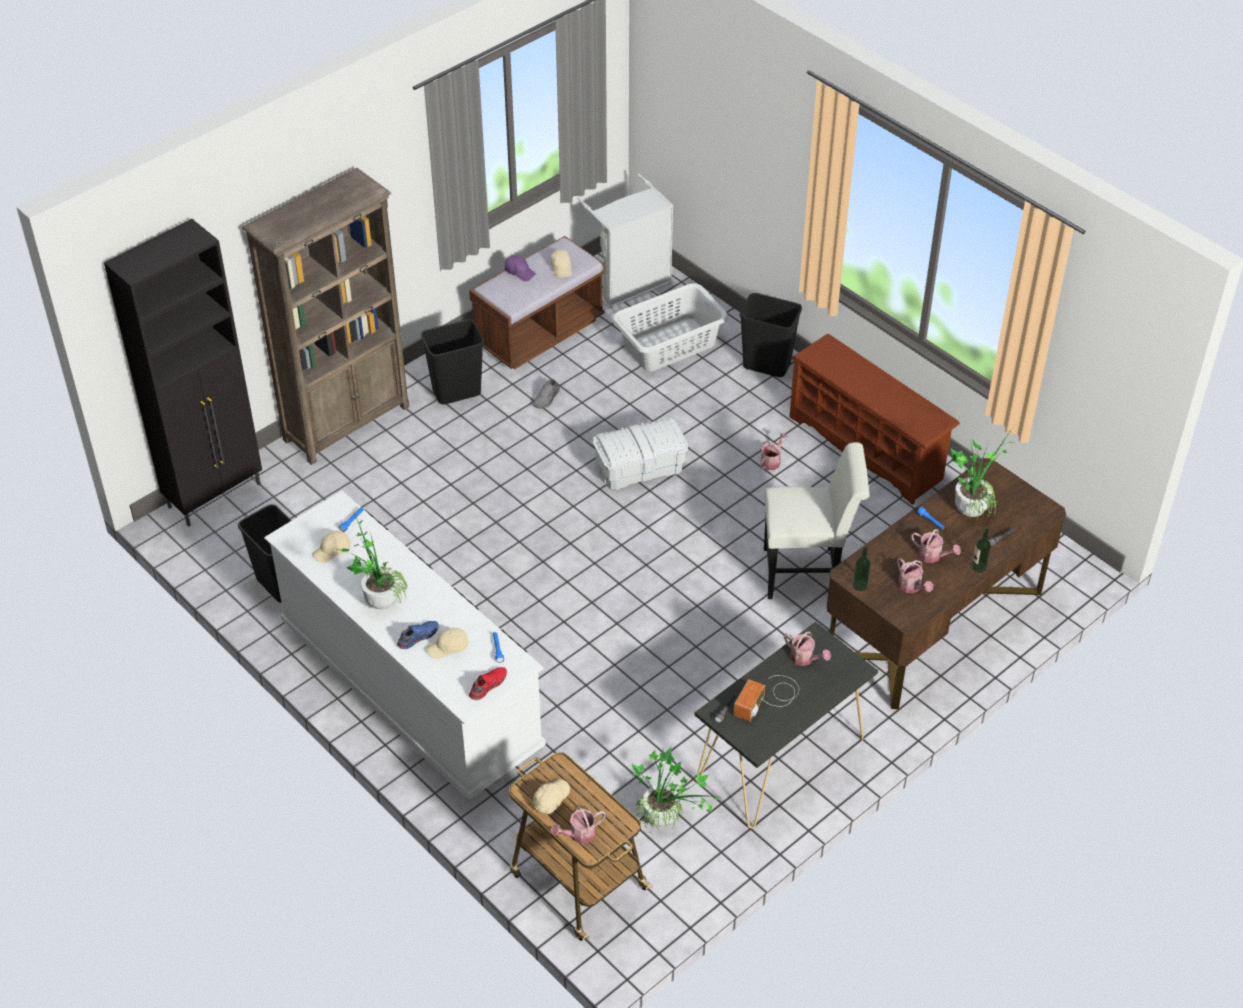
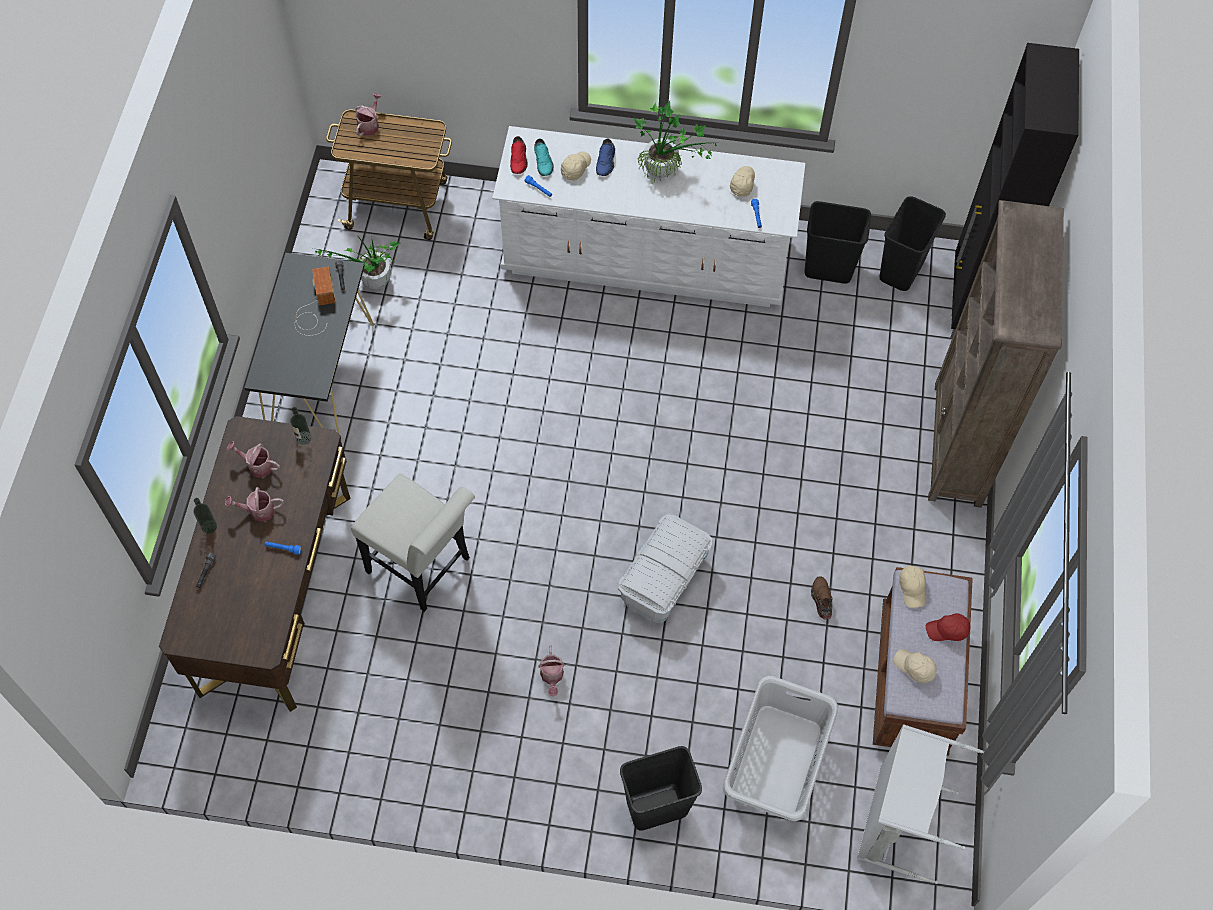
camera: 140 degrees right, 15 degrees up
black trash can [421,319,484,405] -> black trash can moved to [879,196,946,291]
purple cap [505,254,536,281] -> red cap [926,613,971,641]
grey shoe [533,379,560,409] -> brown shoe [811,576,833,620]
beige cap [533,779,570,814] -> beige cap moved to [899,566,926,608]
white chair [764,442,870,599] -> white chair turned 105 degrees counterclockwise [351,474,475,612]
watering can [784,631,831,666] -> none
brown shoe rack [789,334,960,505] -> none
potted plant [951,425,1015,519] -> none
none -> turquoise shoe [534,138,554,176]

